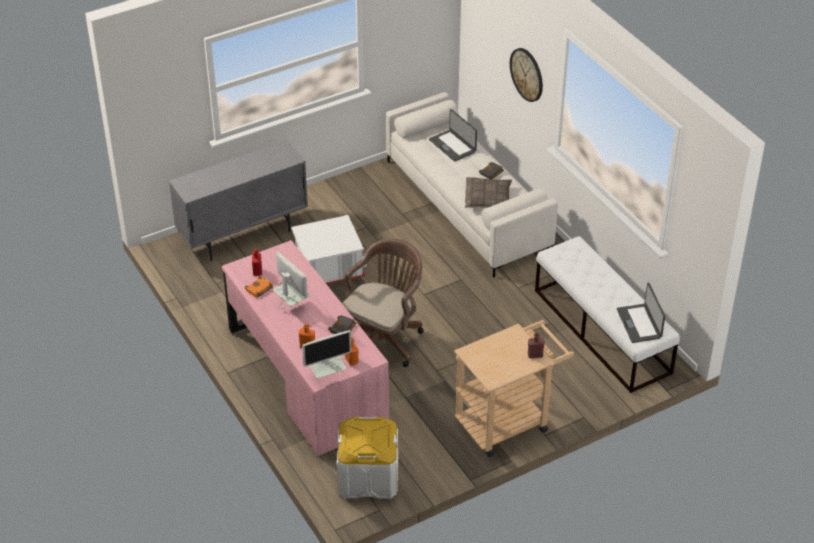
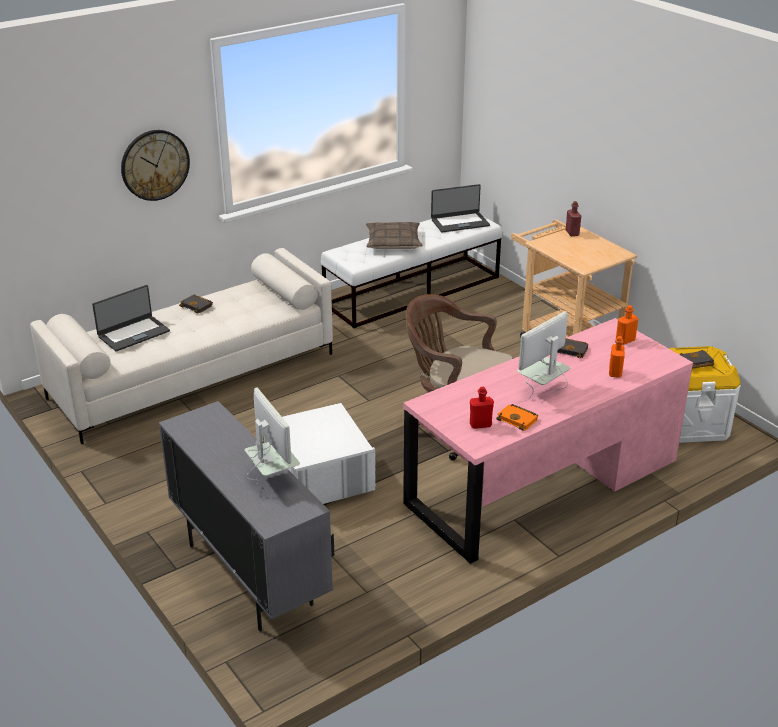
camera: 95 degrees left, 10 degrees down
monitor [302,330,352,378] -> monitor moved to [245,387,300,484]
pillow [465,177,512,208] -> pillow moved to [366,222,423,249]
none -> black book [679,350,714,368]

